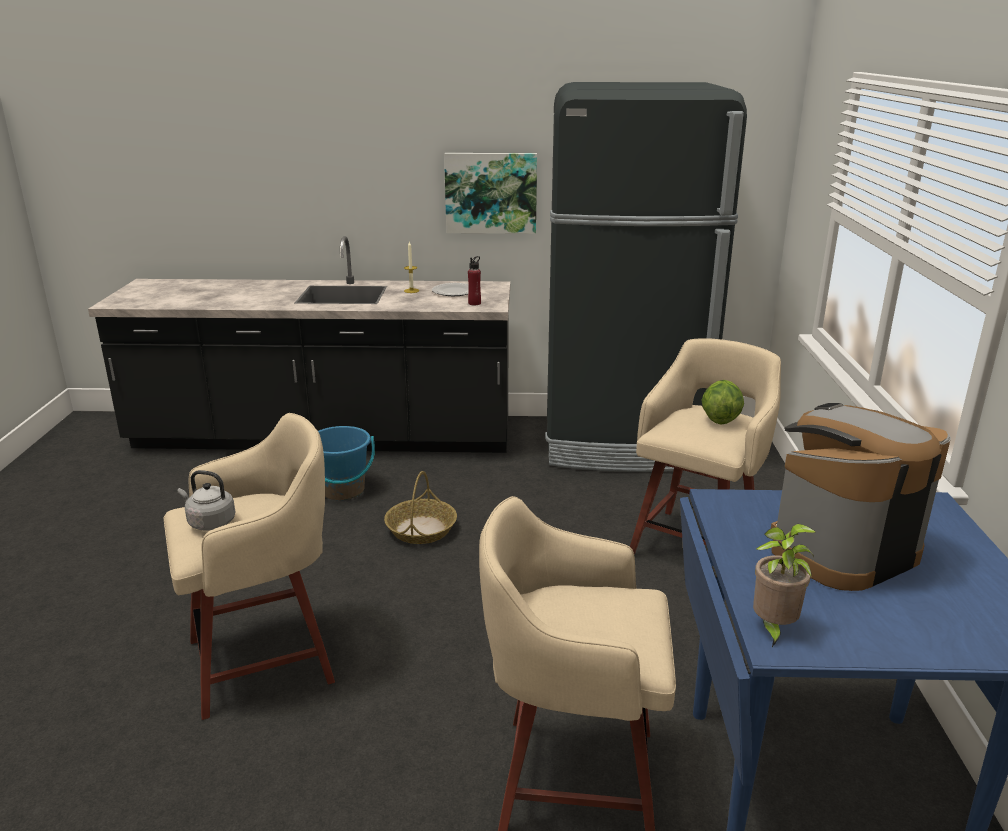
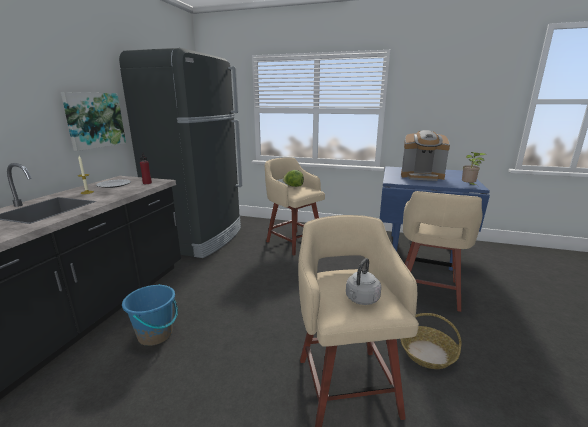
camera: 75 degrees left, 5 degrees down
basket [384,471,457,544] -> basket moved to [400,313,462,369]
coffee machine [771,403,951,591] -> coffee machine turned 60 degrees counterclockwise [401,130,450,181]

